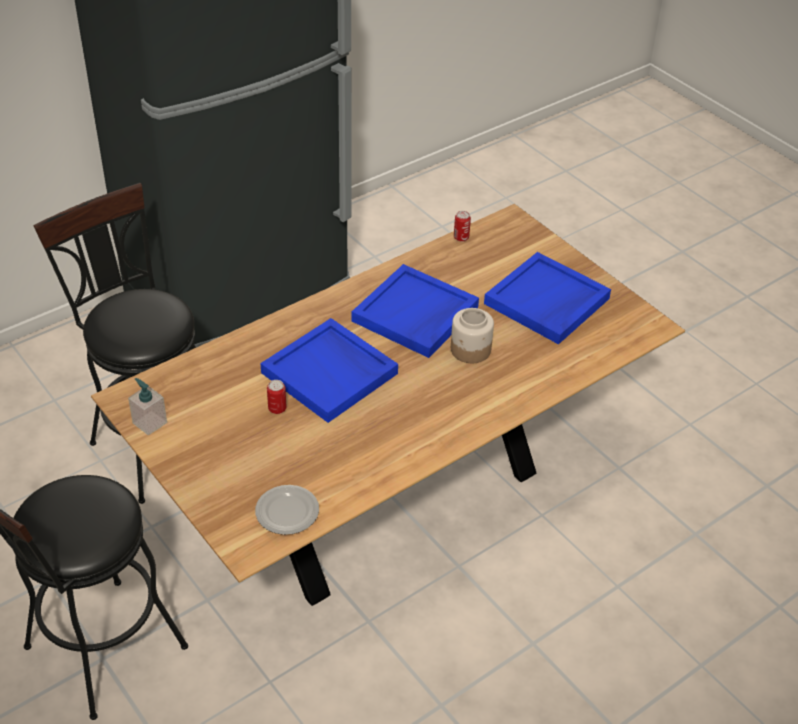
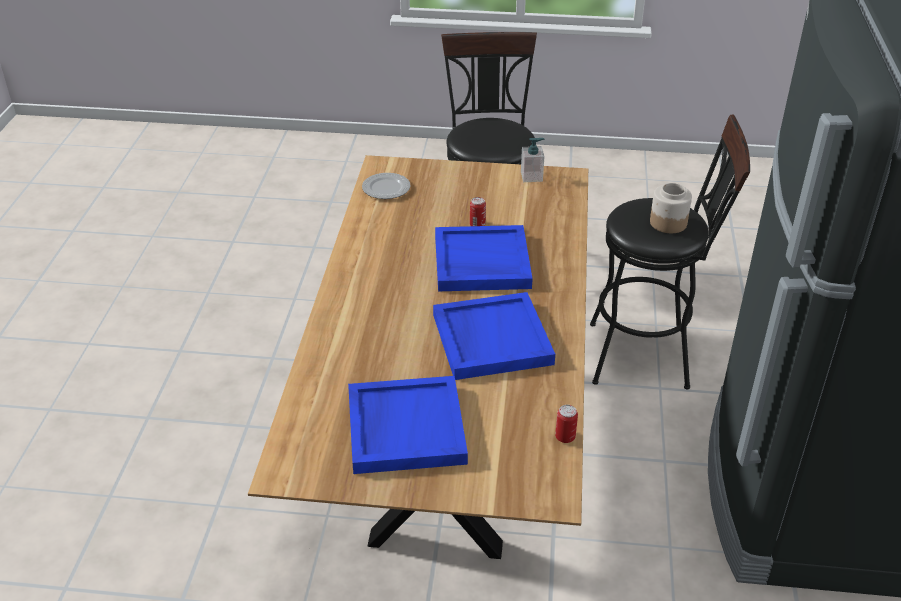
camera: 135 degrees right, 5 degrees down
jar [451,308,494,363] -> jar moved to [650,183,692,233]

